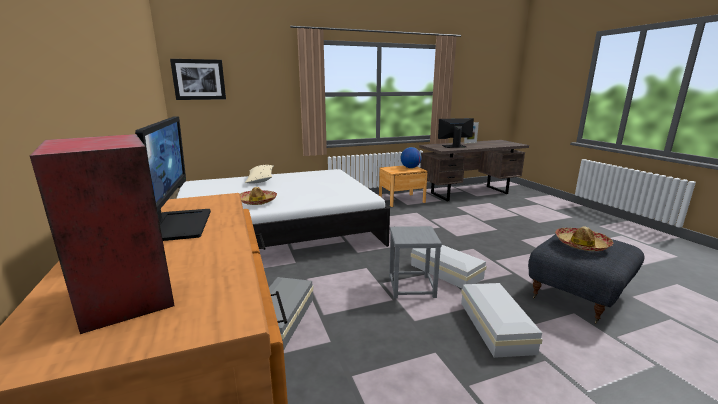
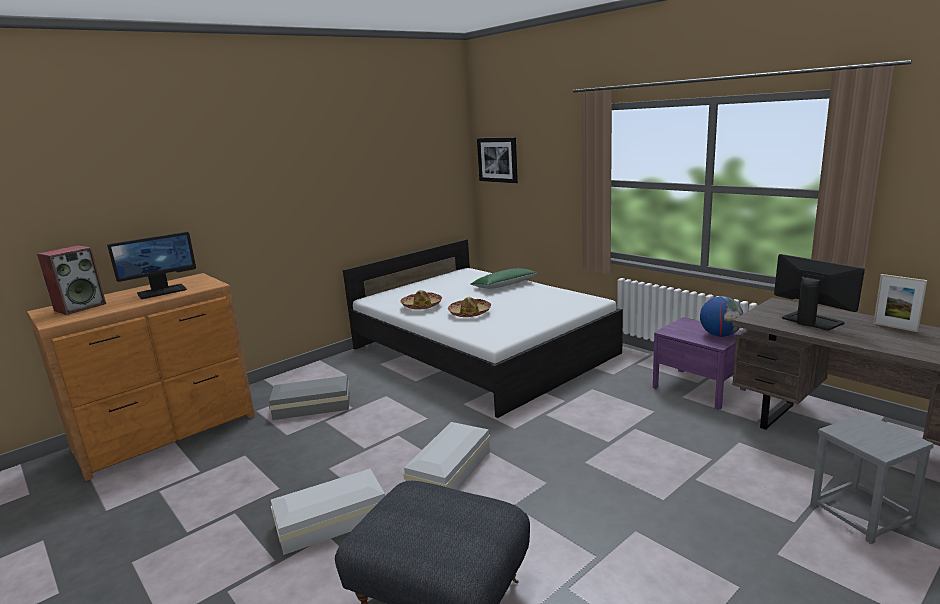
camera: 70 degrees right, 0 degrees up
beige pillow [245,165,273,184] -> green pillow [471,268,538,289]
brown nightstand [379,166,428,207] -> purple nightstand [653,318,746,409]
grey stool [389,226,442,299] -> grey stool moved to [810,413,934,544]
hat [555,226,613,251] -> hat moved to [448,297,491,317]

